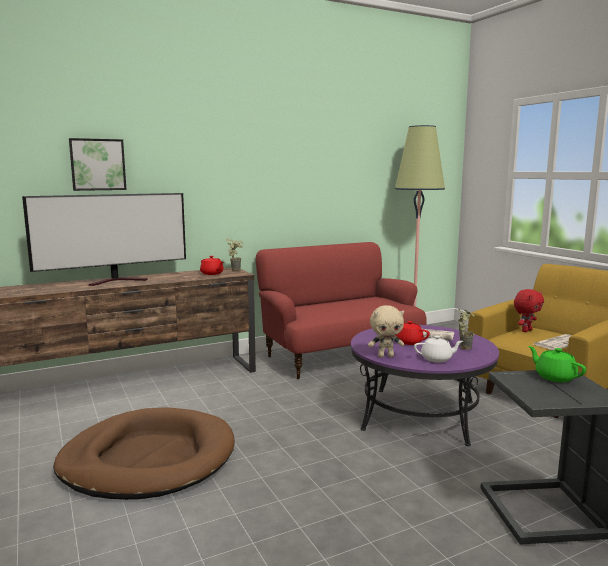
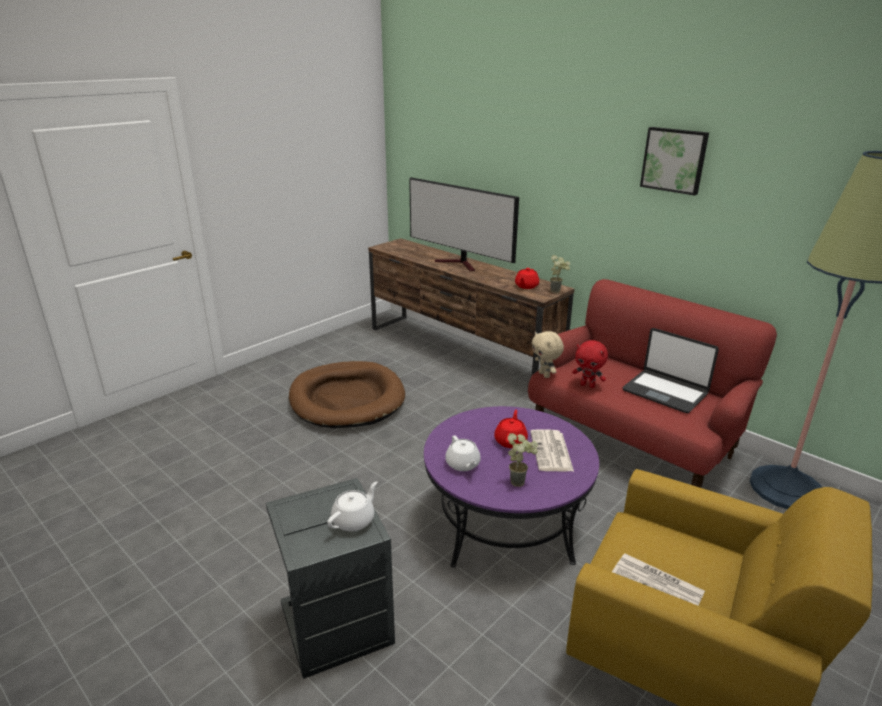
camera: 70 degrees right, 15 degrees up
picture [69,138,126,191] -> picture moved to [640,127,709,196]
beige plush toy [368,305,404,357] -> beige plush toy moved to [532,331,564,378]
red plush toy [514,289,544,332] -> red plush toy moved to [572,340,608,388]
green teapot [528,346,586,382] -> white teapot [327,481,377,531]
none -> laptop [623,328,719,413]

